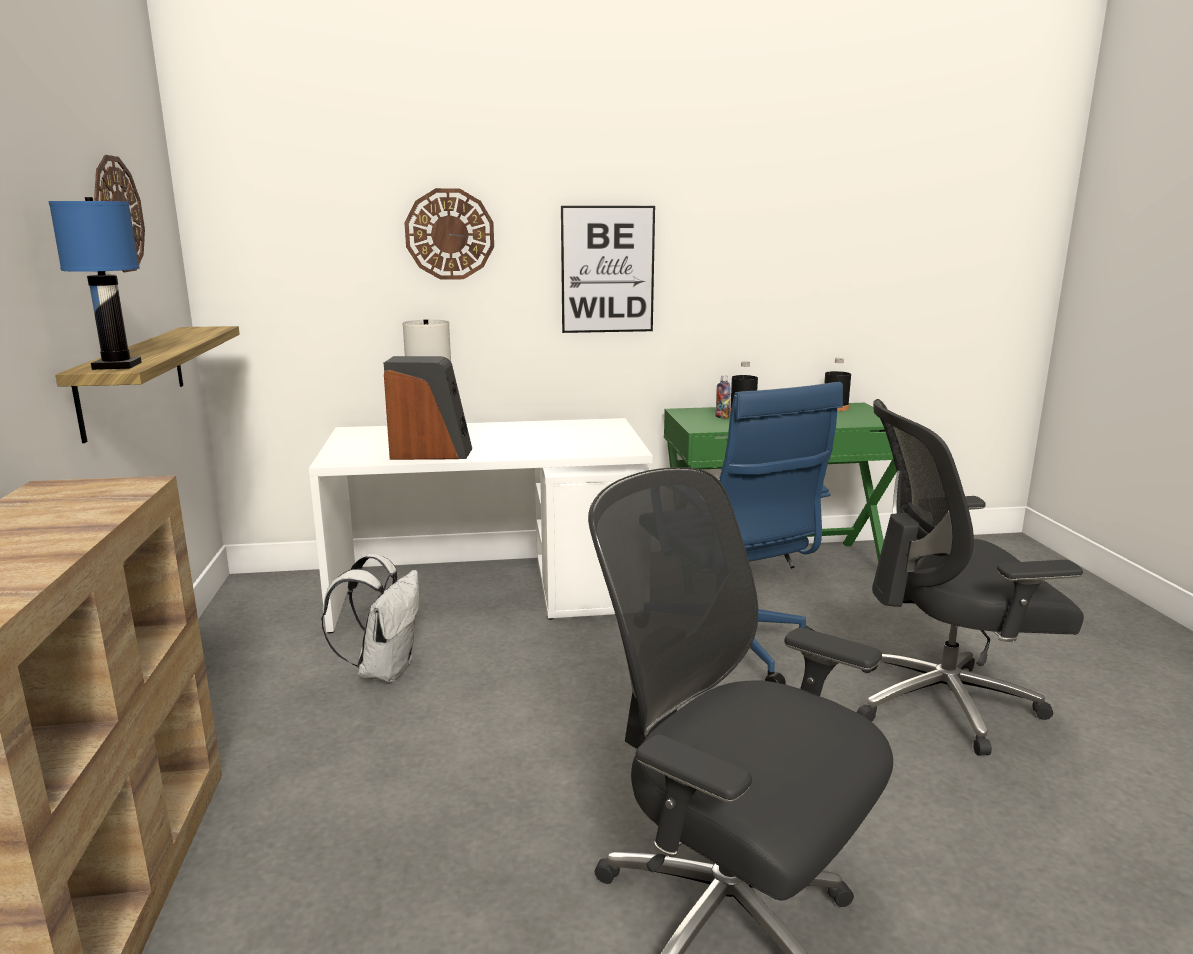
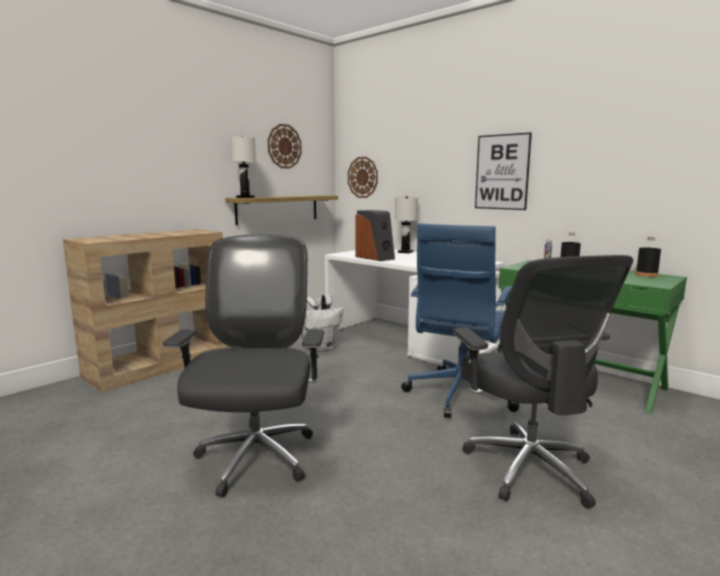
camera: 50 degrees right, 5 degrees down
blue table lamp [49,197,142,370] -> white table lamp [230,136,256,198]
wall clock [404,188,494,280] -> wall clock moved to [348,157,378,198]
office chair [857,399,1084,755] -> office chair turned 150 degrees counterclockwise [453,255,633,509]

